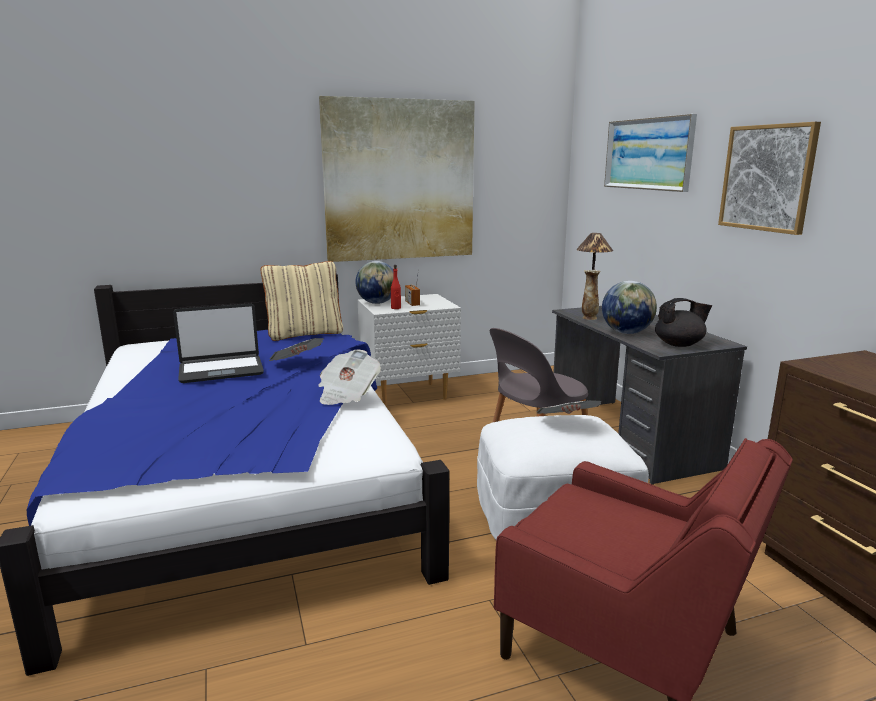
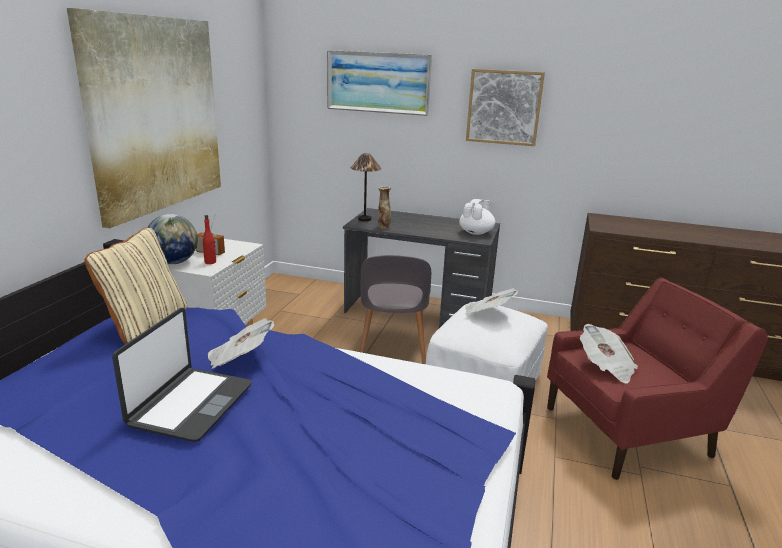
camera: 55 degrees left, 5 degrees up
newspaper [318,349,381,405] -> newspaper moved to [580,324,638,384]
globe [602,281,657,334] -> none
black teapot [655,298,712,347] -> white teapot [459,199,495,235]

